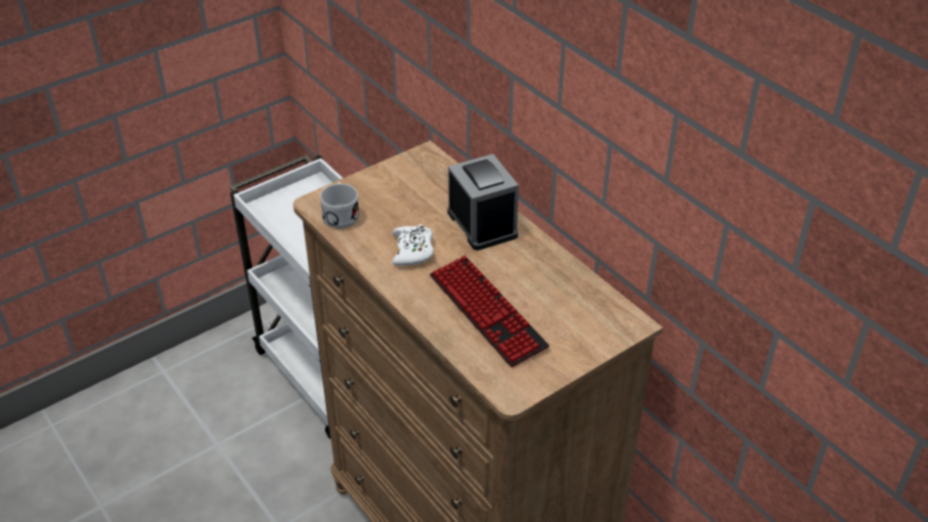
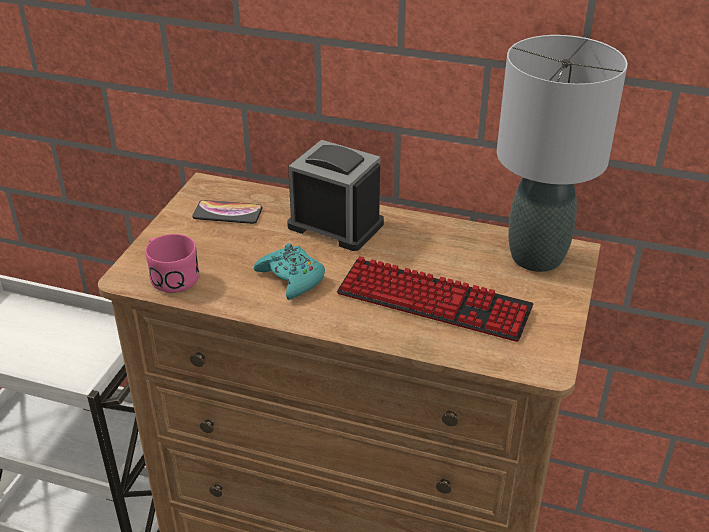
camera: 35 degrees left, 5 degrees down
white mug [320,182,360,229] -> pink mug [145,234,199,293]
white game controller [392,224,434,266] -> turquoise game controller [254,243,325,300]
none -> phone [192,200,263,224]
none -> grey table lamp [497,35,628,272]

